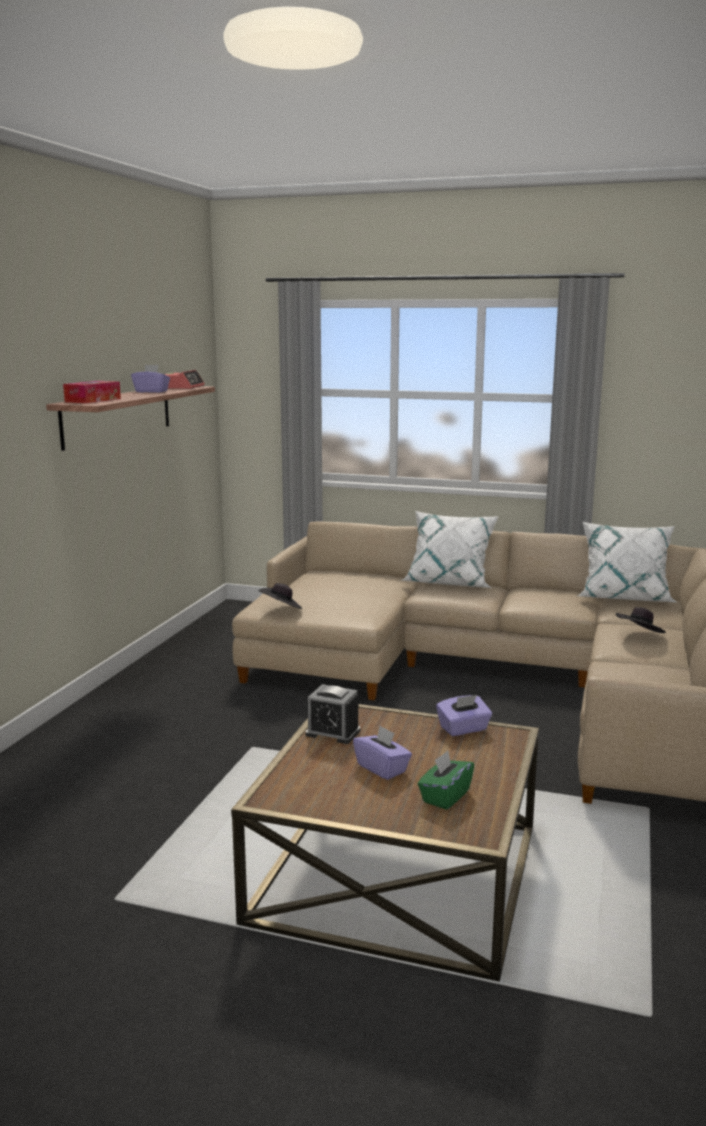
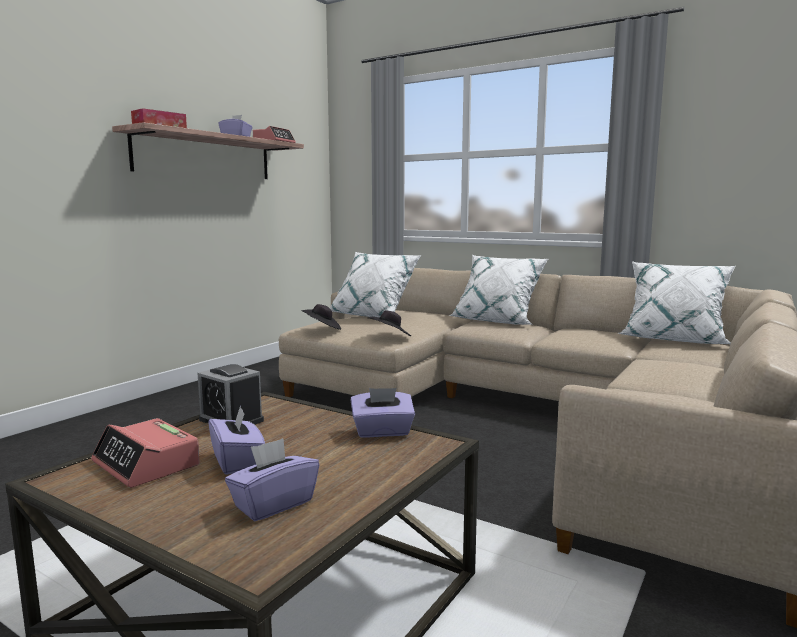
camera: 15 degrees right, 5 degrees down
green tissue box [418,751,474,810] -> purple tissue box [225,438,319,522]
black hat [616,607,666,633] -> black hat moved to [368,310,411,336]
none -> alarm clock [91,418,200,488]
none -> white pillow [330,252,421,318]

